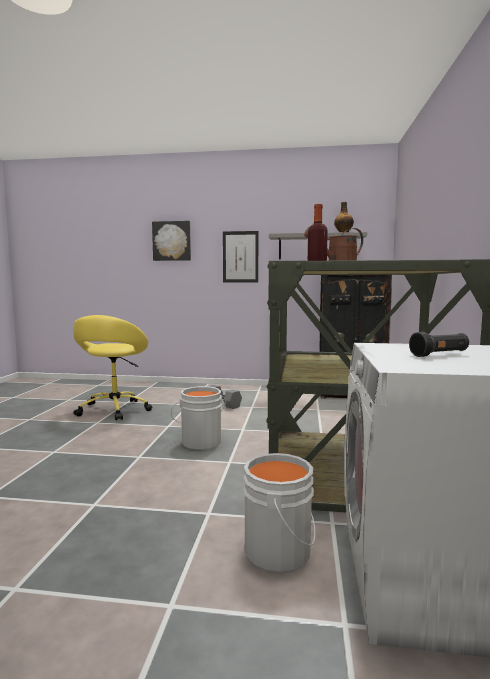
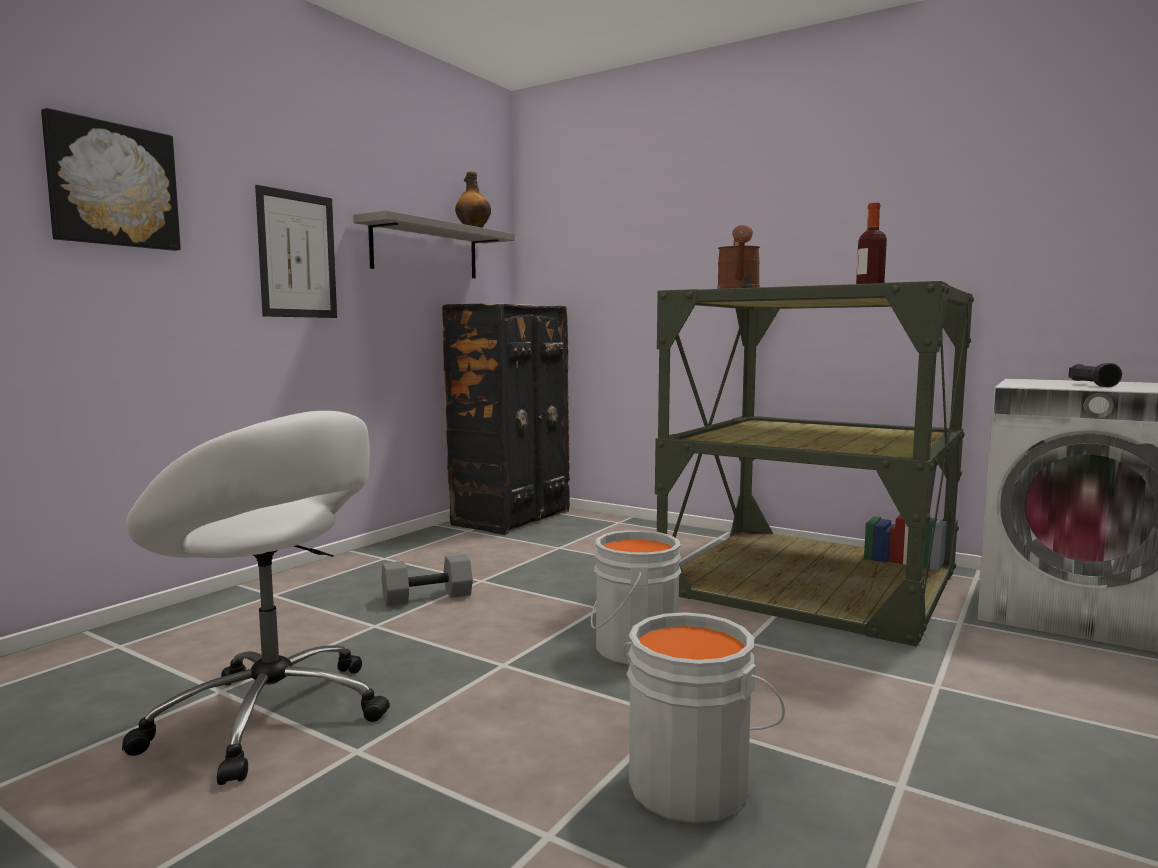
camera: 65 degrees left, 0 degrees up
yellow office chair [73,315,152,420] -> white office chair [122,411,390,785]
grey bucket [243,453,316,573] -> grey bucket moved to [623,612,785,823]

